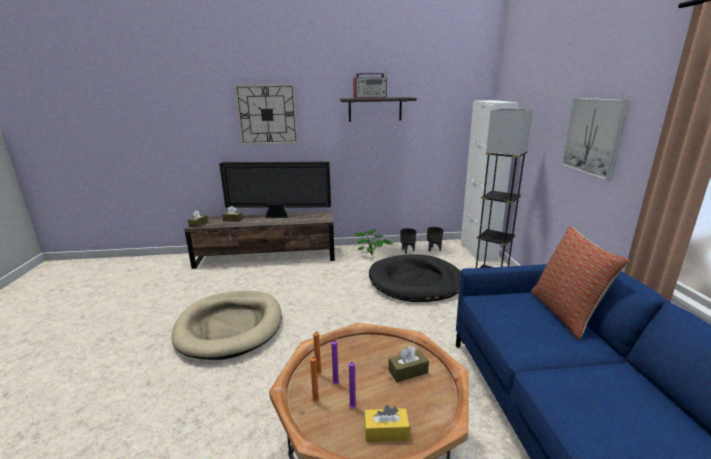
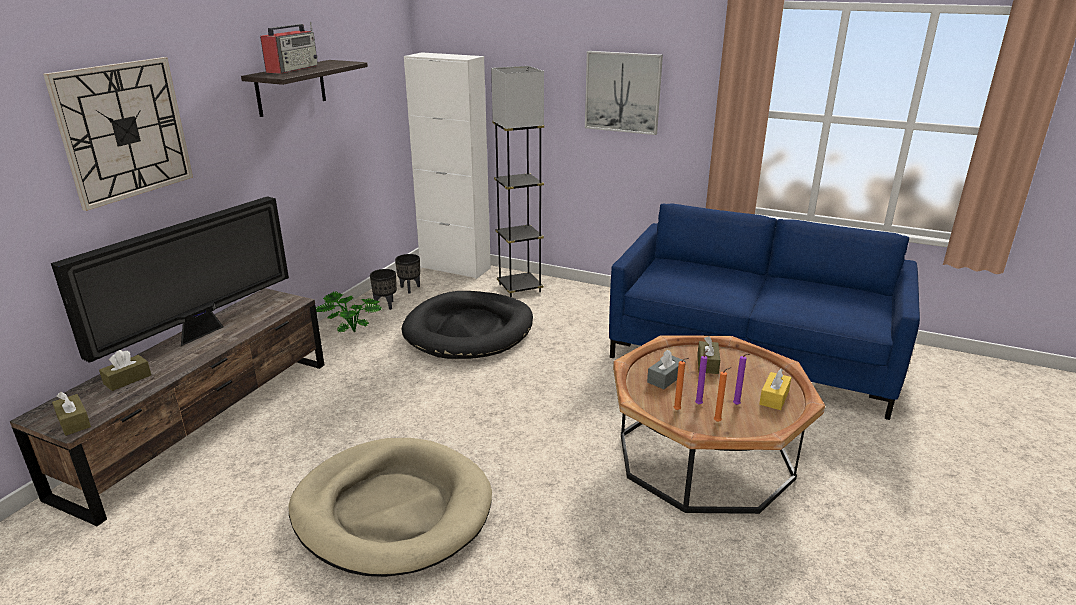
camera: 60 degrees left, 5 degrees up
pillow [531,226,629,339] -> none
none -> grey tissue box [647,350,685,389]

